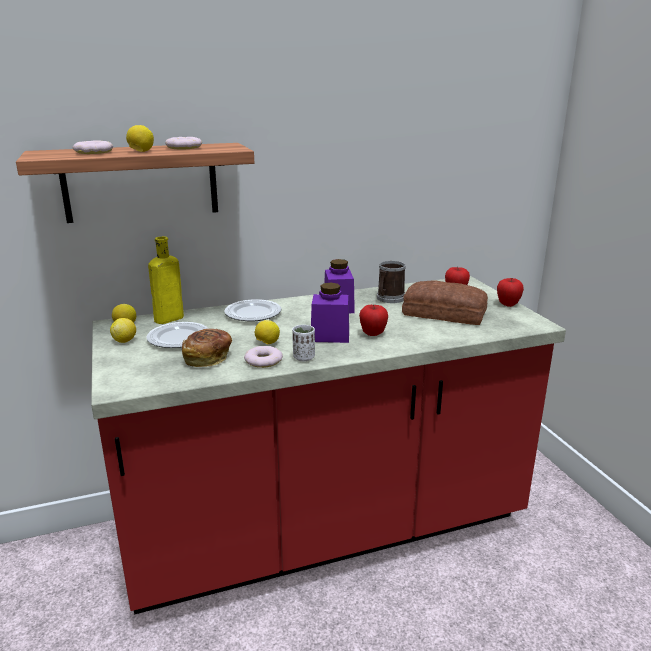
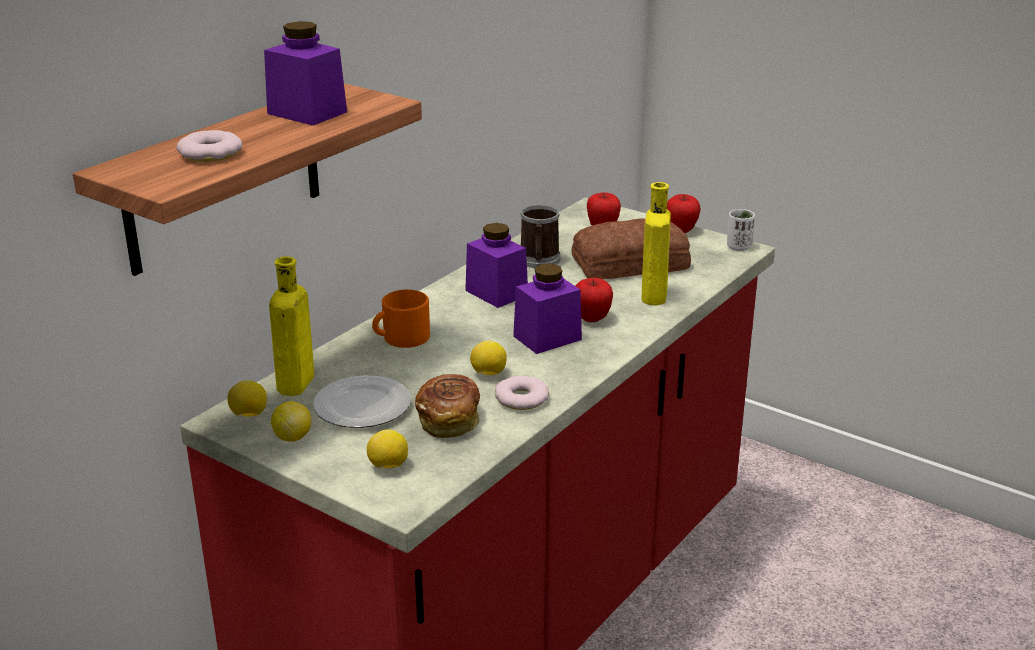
camera: 35 degrees left, 5 degrees up
lemon [126,125,154,152] -> lemon moved to [367,429,408,468]
donut [165,137,202,150] -> purple jar [264,21,347,125]
plate [224,299,281,322] -> orange mug [372,289,430,348]
white cup [292,325,315,361] -> white cup moved to [727,209,755,251]
none -> yellow bottle [642,182,671,305]

